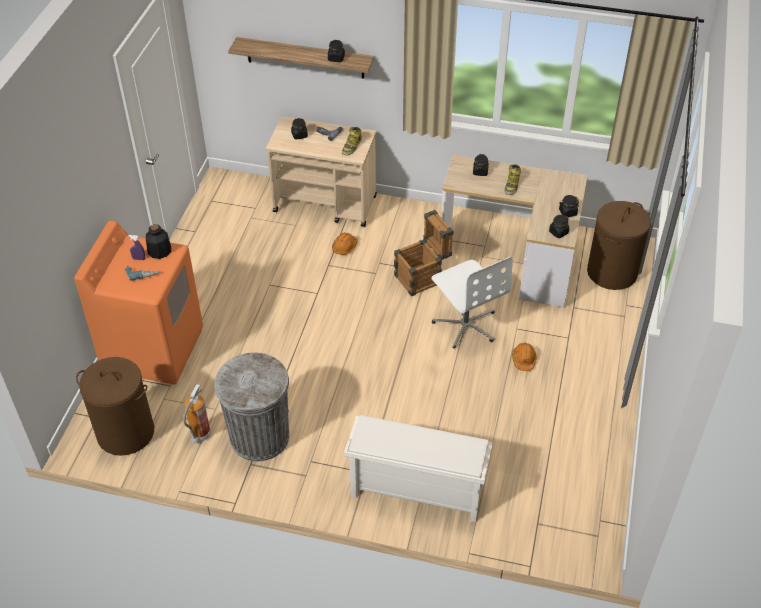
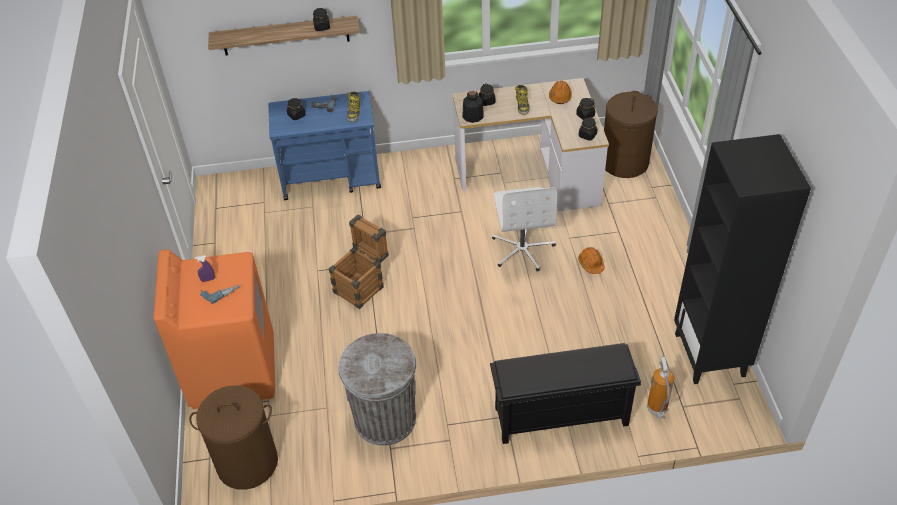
camera: 20 degrees left, 0 degrees up
bottle [146,224,171,259] -> bottle moved to [462,91,484,123]
fire extinguisher [183,384,211,444] -> fire extinguisher moved to [647,356,674,419]
beige cart [266,117,377,227] -> blue cart [268,91,381,200]
orange hard hat [332,233,358,255] -> orange hard hat moved to [549,81,572,104]
white shoe rack [344,415,493,522] -> black shoe rack [490,343,641,444]
crate [394,210,454,296] -> crate moved to [329,215,389,309]
white office chair [431,257,513,349] -> white office chair turned 45 degrees clockwise [492,187,557,272]
none -> black bookcase [674,134,811,384]

